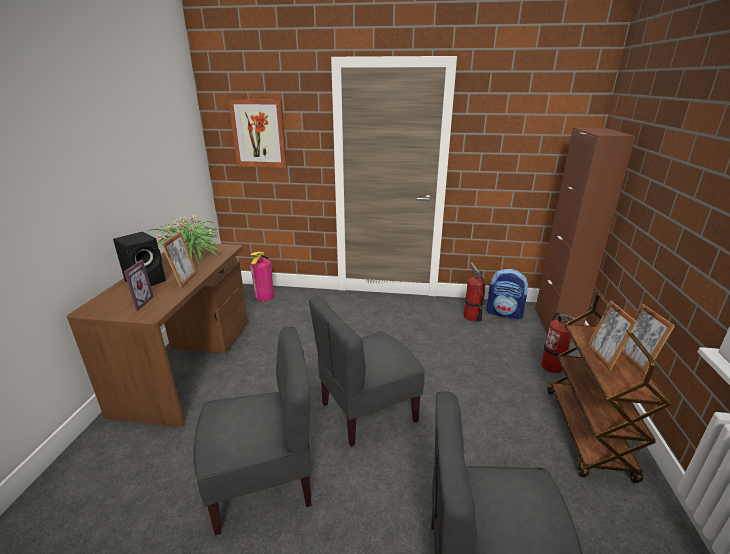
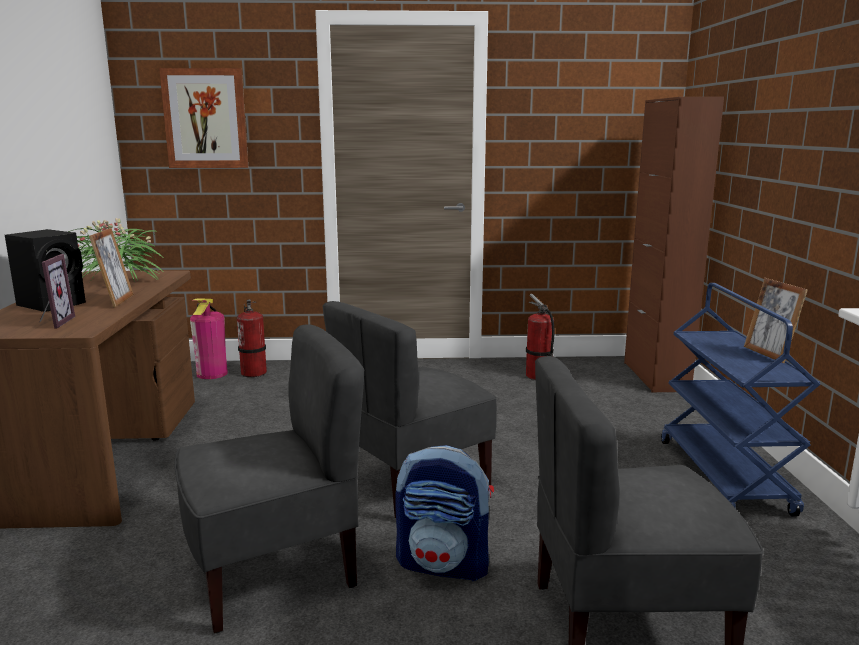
camera: 10 degrees left, 10 degrees down
backpack [486,269,530,320] -> backpack moved to [395,445,494,581]
fire extinguisher [541,312,575,373] -> fire extinguisher moved to [237,299,267,377]
brown cart [547,294,672,483] -> blue cart [661,283,821,517]
picture frame [587,301,638,370] -> none

